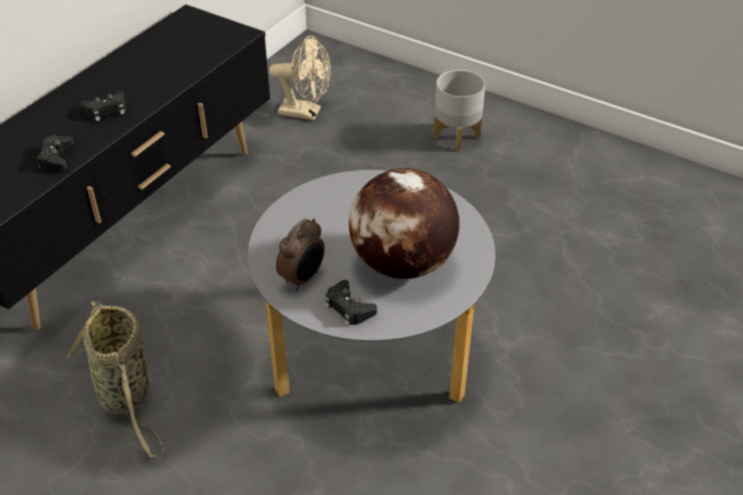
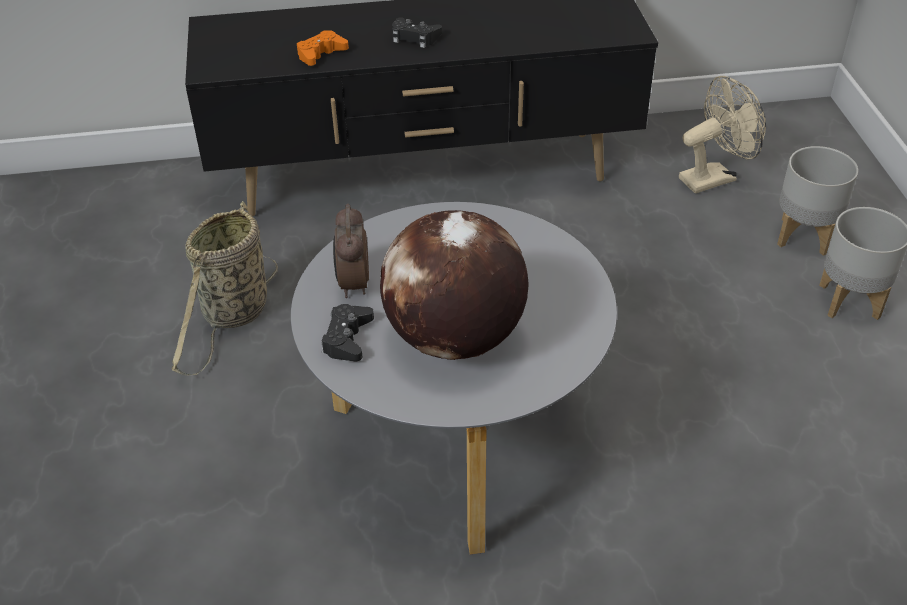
camera: 50 degrees right, 0 degrees up
black game controller [37,135,74,170] -> orange game controller [297,30,349,66]
beige fan [270,36,331,120] -> beige fan turned 90 degrees counterclockwise [679,76,766,193]
alarm clock [276,218,325,291] -> alarm clock turned 90 degrees clockwise [333,204,369,298]
none -> grey planter [777,146,858,256]

